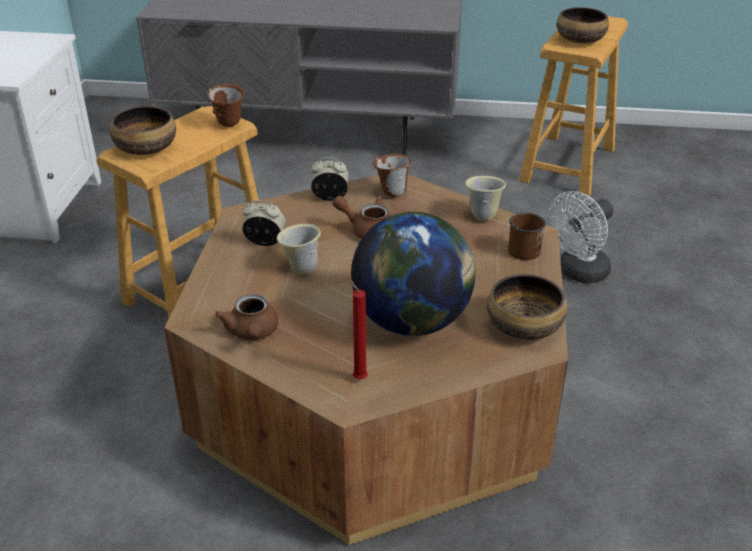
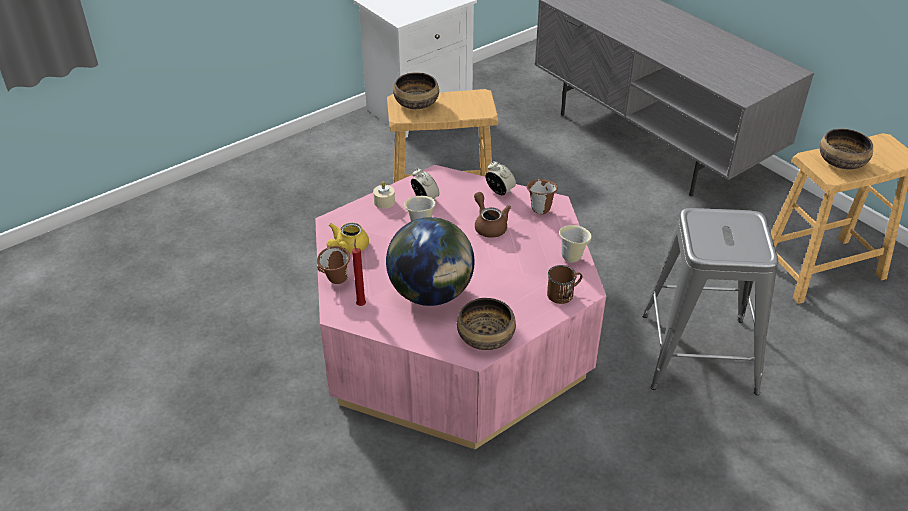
camera: 45 degrees right, 5 degrees up
brown coffee table [164,175,568,545] -> pink coffee table [315,165,606,449]
brown mug [207,83,245,127] -> brown mug moved to [317,246,350,284]
brown teapot [215,294,278,340] -> yellow teapot [327,222,369,254]
white fan [548,191,613,283] -> grey stool [642,208,778,395]
none -> beige candle [373,182,395,209]

